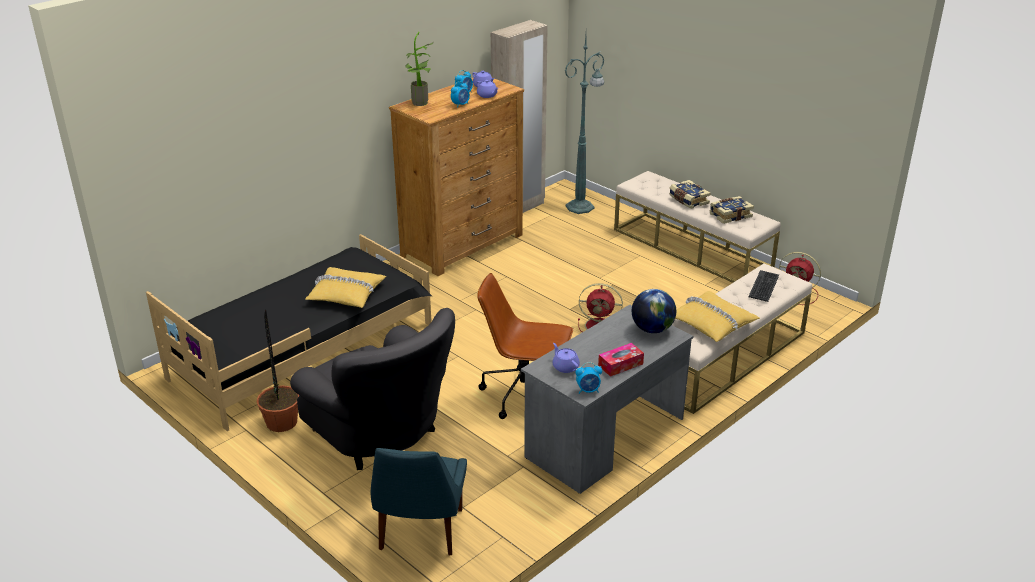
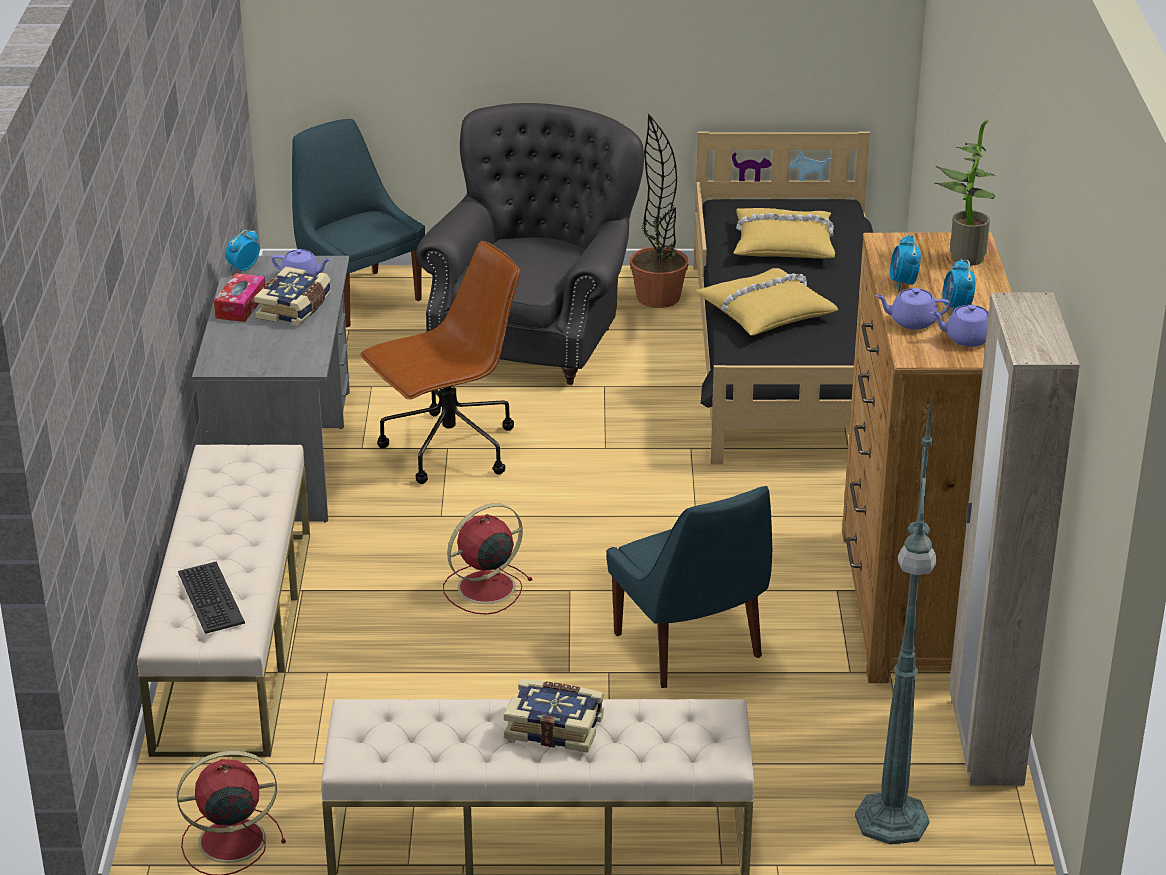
camera: 135 degrees right, 0 degrees up
grey armchair [290,308,455,470] -> grey armchair turned 105 degrees clockwise [416,103,644,385]
globe [632,289,676,333] -> none
yellow pillow [675,291,760,342] -> yellow pillow moved to [734,208,835,259]
book [709,196,754,224] -> book moved to [254,266,331,326]
none -> blue chair [606,486,772,688]

